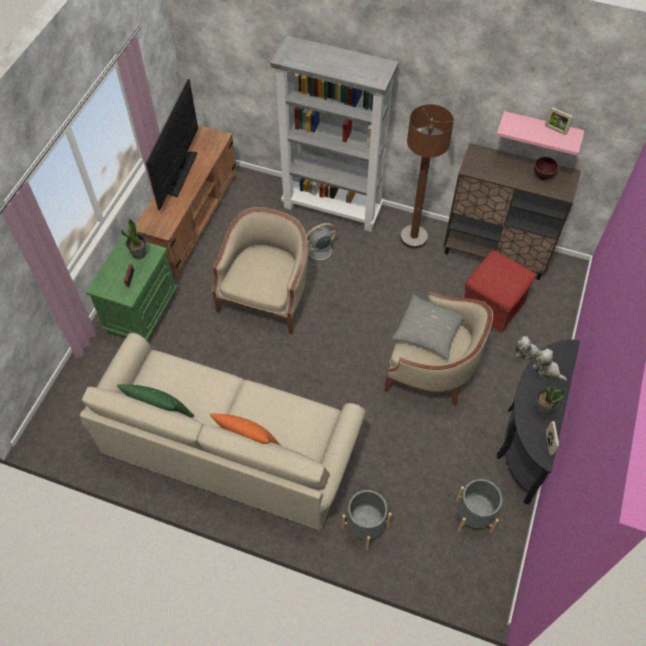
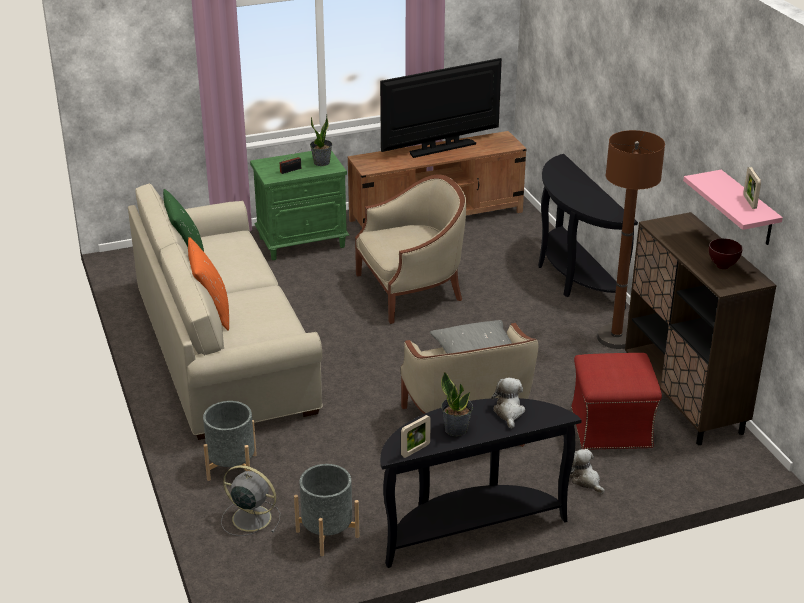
camera: 50 degrees right, 25 degrees down
grey bookcase [270,35,399,232] -> black console table [538,154,638,309]
grey fan [306,223,339,266] -> grey fan moved to [221,465,281,536]

